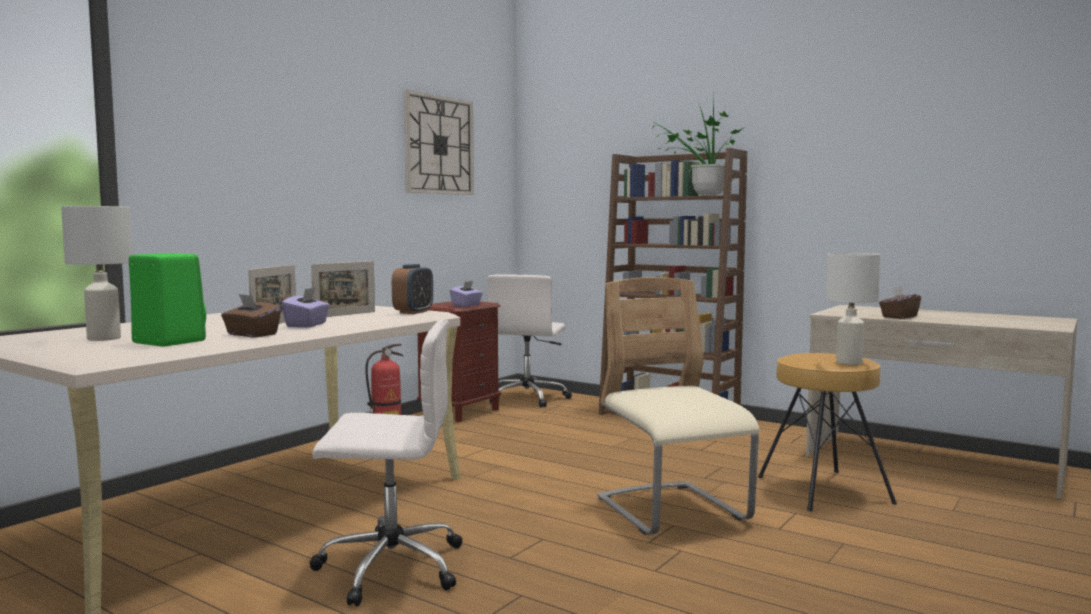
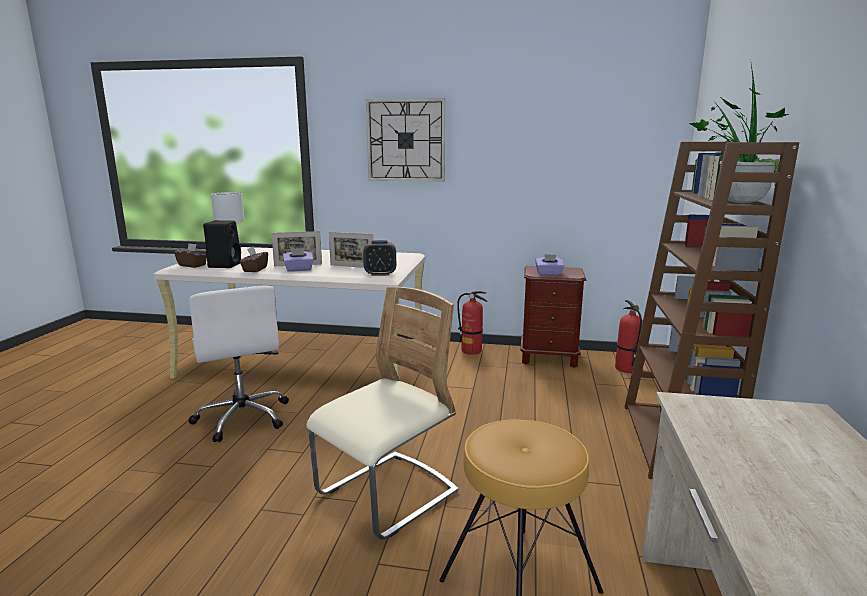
camera: 65 degrees right, 10 degrees up
green speaker [129,253,206,347] -> black speaker [203,220,241,268]
wall clock [404,90,474,195] -> wall clock moved to [366,98,445,182]
white office chair [487,274,572,407] -> fire extinguisher [615,300,643,373]
white table lamp [826,253,881,365] -> none
brown tissue box [879,286,921,319] -> brown tissue box moved to [174,243,207,268]

